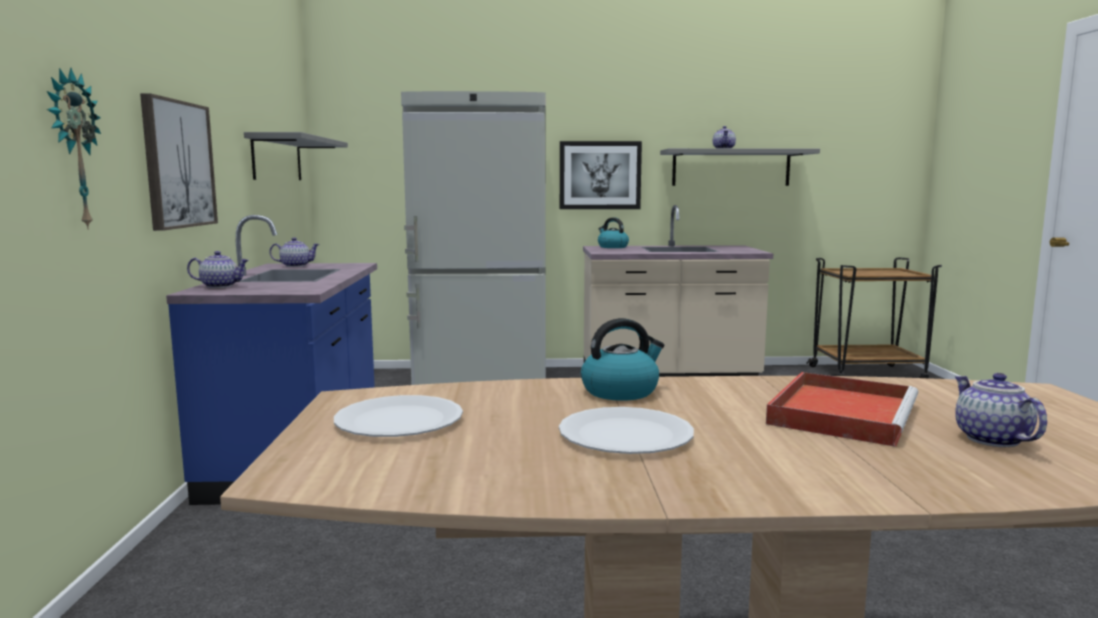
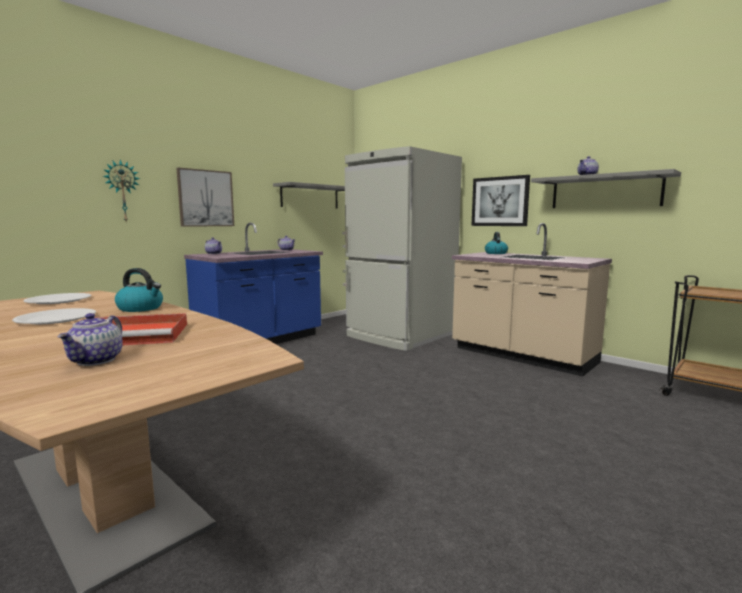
camera: 45 degrees right, 0 degrees up
teapot [955,373,1047,447] -> teapot turned 150 degrees clockwise [57,313,123,366]

